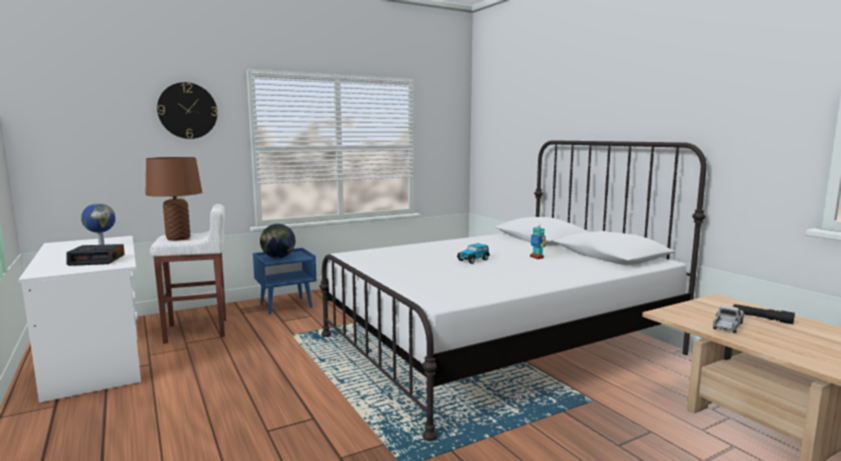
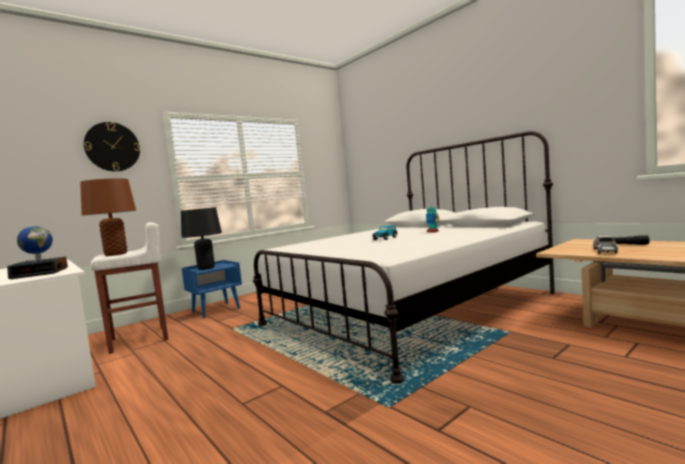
camera: 10 degrees left, 5 degrees down
globe [260,224,295,259] -> black table lamp [181,207,222,270]

